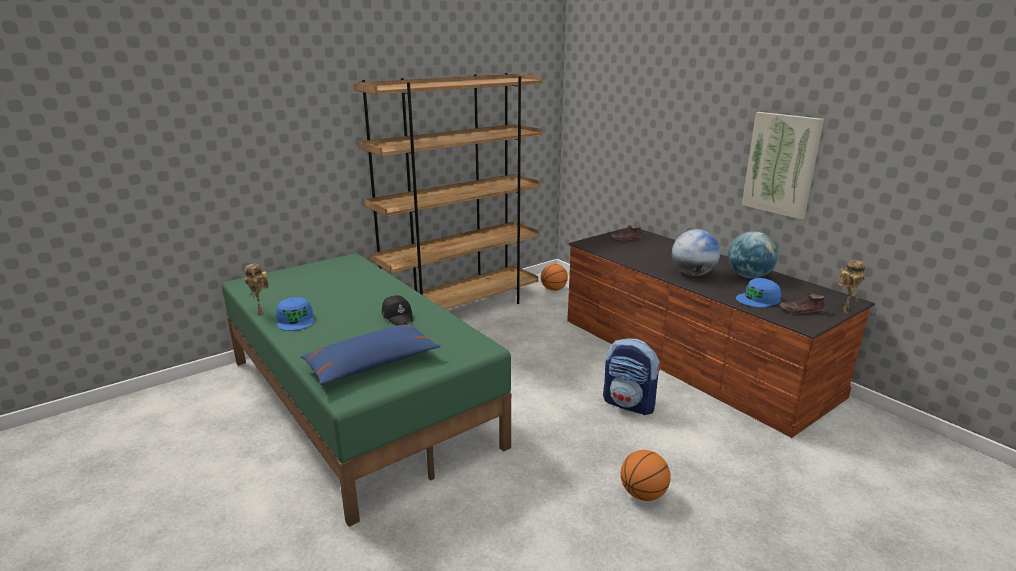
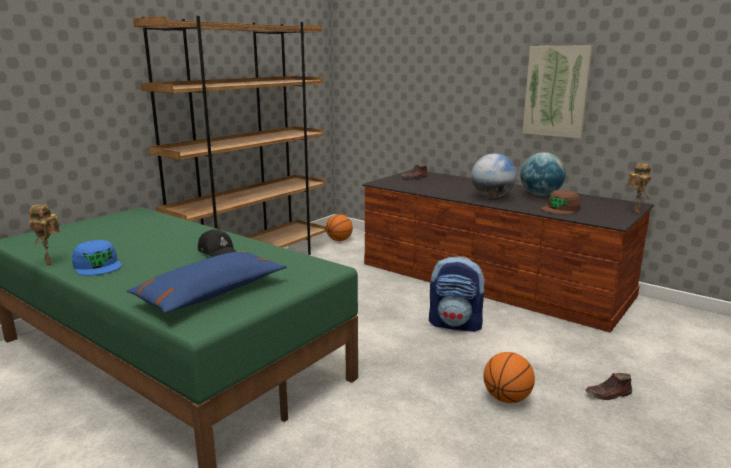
camera: 15 degrees left, 5 degrees down
blue cap [736,278,781,308] -> brown cap [541,190,581,215]
brown shoe [780,293,825,314] -> brown shoe moved to [585,373,632,400]

